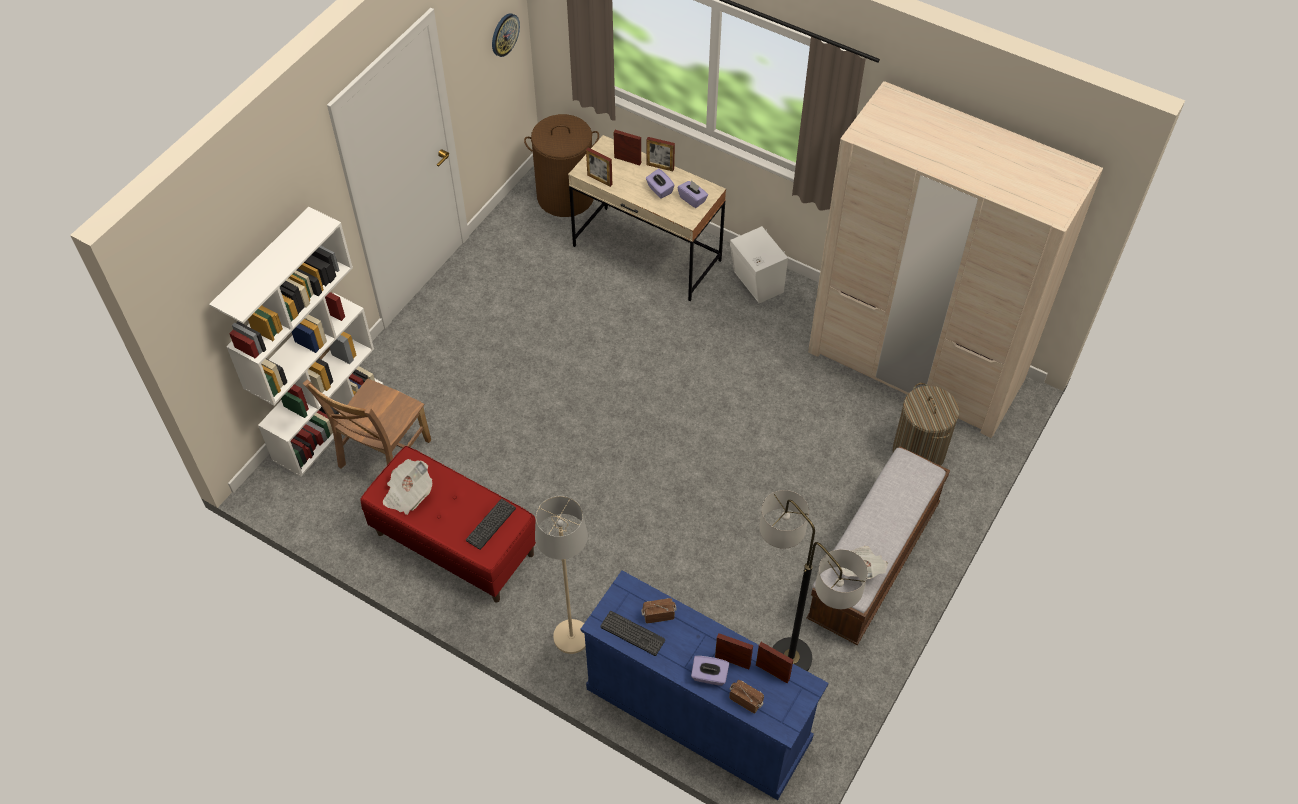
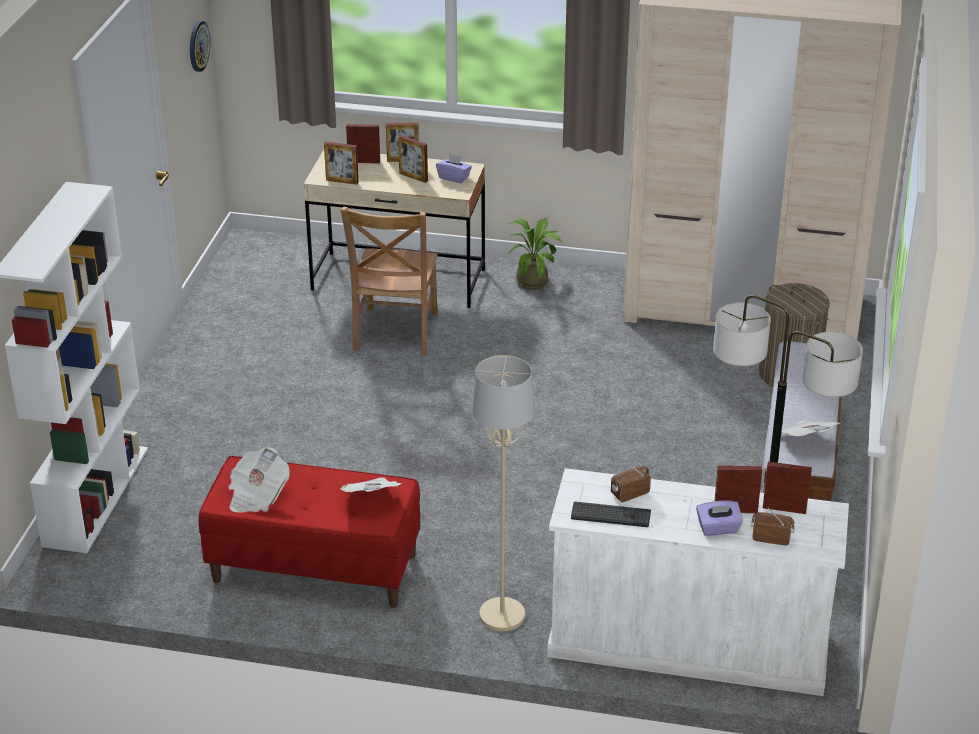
camera: 20 degrees left, 20 degrees down
brown chair [302,378,431,469] -> brown chair moved to [340,206,438,356]
keyboard [466,499,516,550] -> newspaper [341,477,402,492]
brown laundry basket [524,114,599,217] -> none
blue dresser [581,571,828,800] -> white dresser [547,468,849,696]
purple tissue box [646,169,675,199] -> picture frame [398,135,428,183]
white speaker [730,226,788,303] -> potted plant [507,218,562,290]

